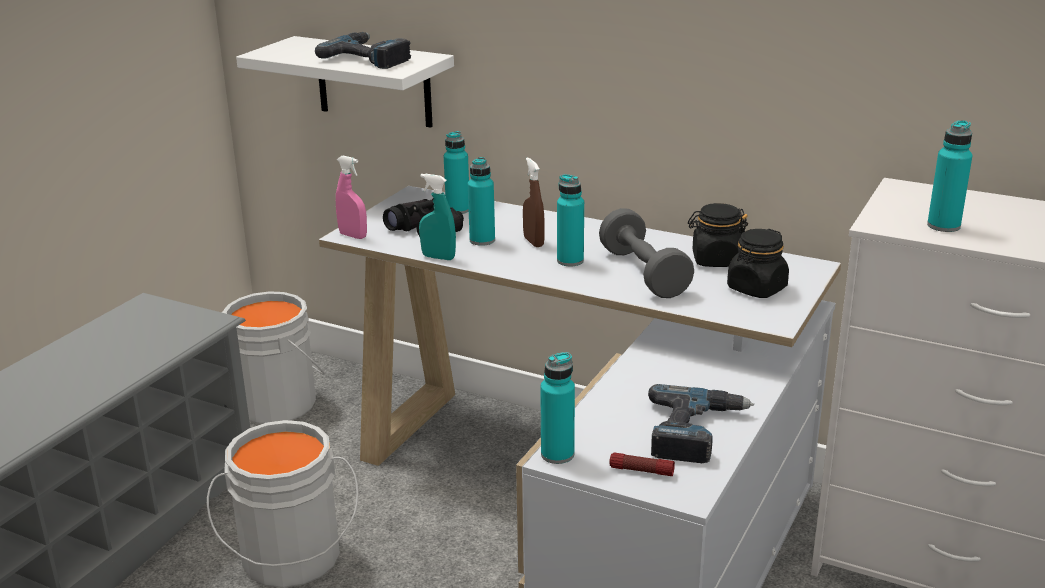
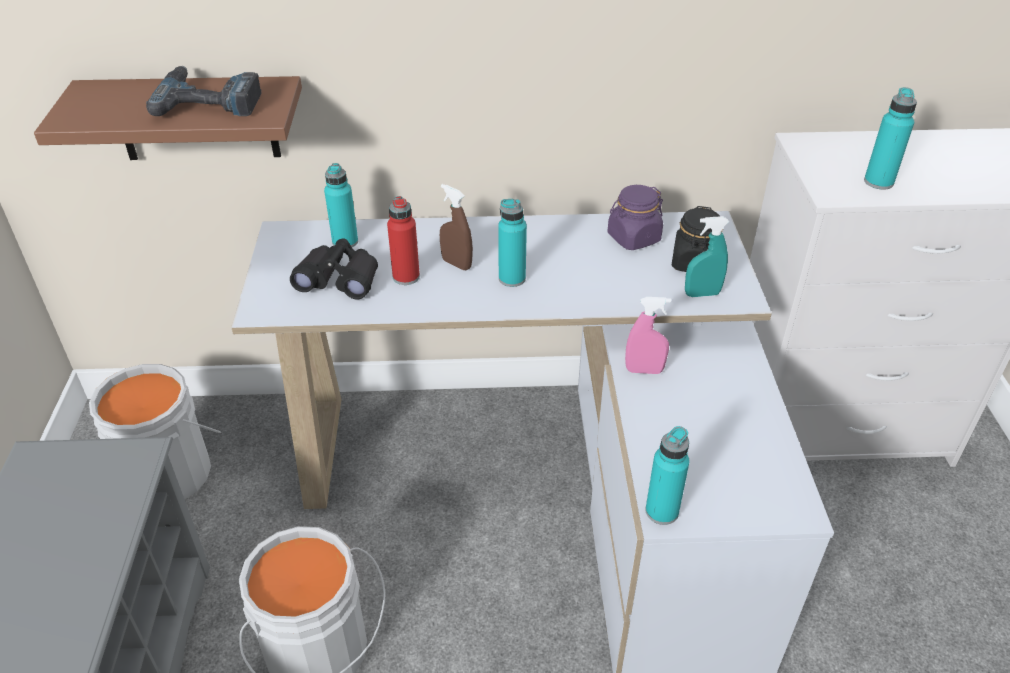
camera: 30 degrees left, 15 degrees up
white shelf [236,36,454,128] -> brown shelf [34,76,302,160]
pink spray bottle [336,155,367,239] -> pink spray bottle moved to [625,297,671,374]
turquoise spray bottle [419,174,456,260] -> turquoise spray bottle moved to [685,216,729,297]
turquoise bottle [468,157,495,246] -> red bottle [387,196,420,285]
grey dumbbell [599,208,694,298] -> none
flashlight [609,452,675,476] -> none
power drill [648,384,754,463] -> none
black jar [688,203,748,267] -> purple jar [607,185,663,250]

